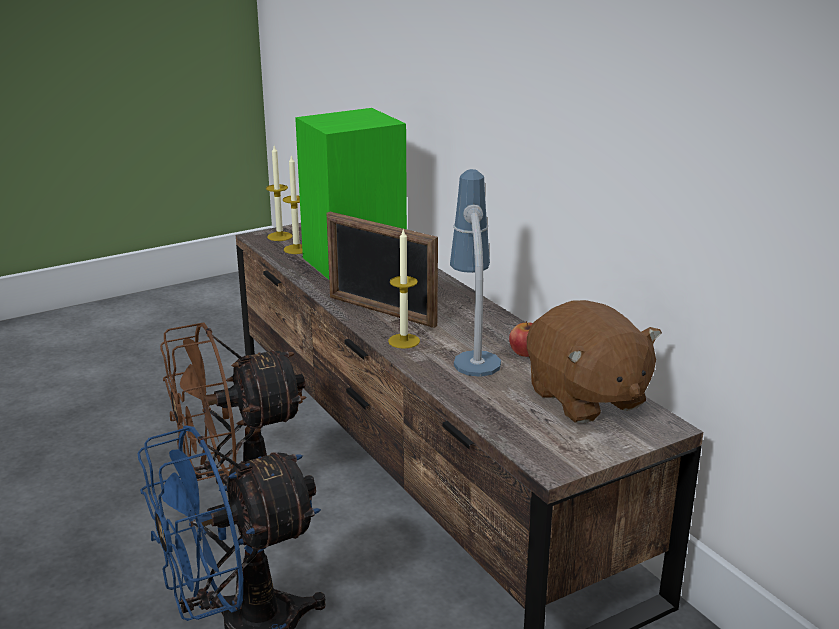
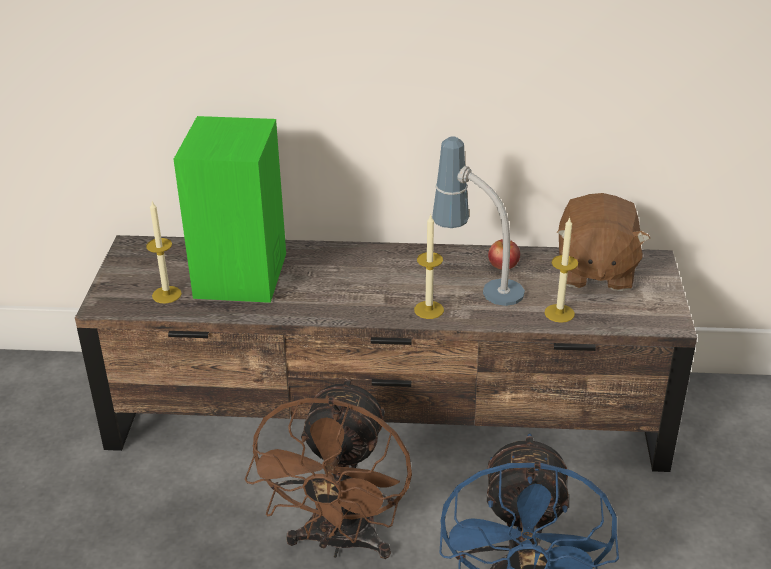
camera: 55 degrees left, 10 degrees up
candle [266,146,293,241] -> candle moved to [545,217,578,323]
picture frame [326,212,438,328] -> none
brown plush toy [527,300,662,424] -> brown plush toy turned 90 degrees clockwise [557,193,650,291]

